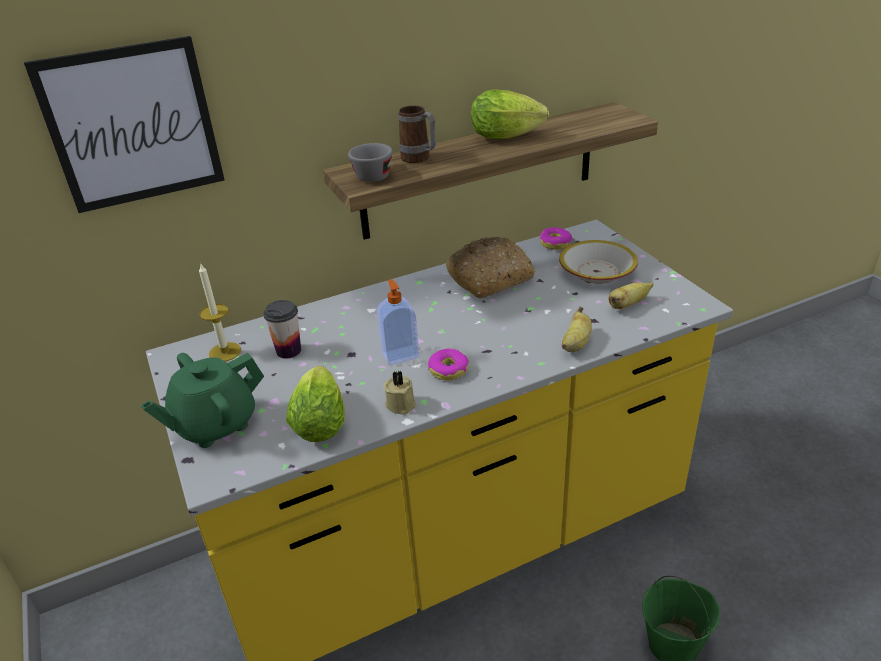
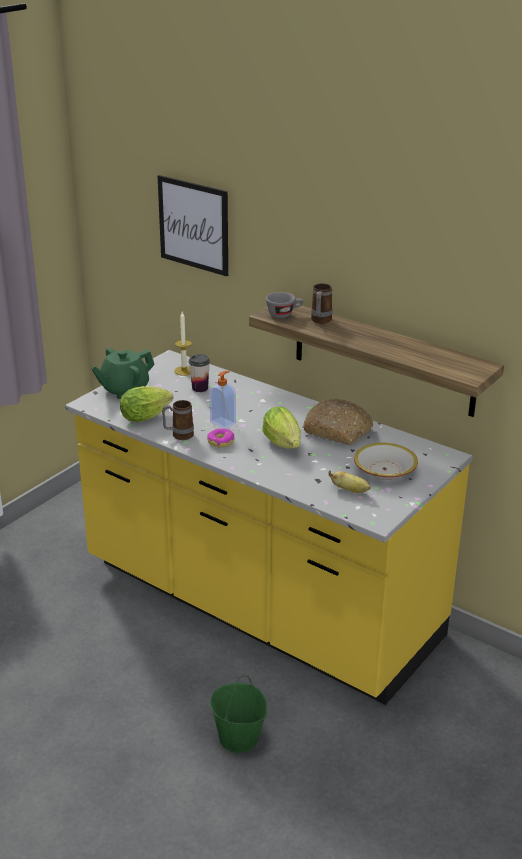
camera: 60 degrees right, 5 degrees down
green teapot [141,353,264,448] -> green teapot turned 60 degrees counterclockwise [91,348,155,399]
beige candle [383,370,417,415] -> mug [162,400,194,440]
lettuce [471,90,549,139] -> lettuce moved to [262,407,301,449]
donut [539,227,572,250] -> none
banana [562,307,592,352] -> none

